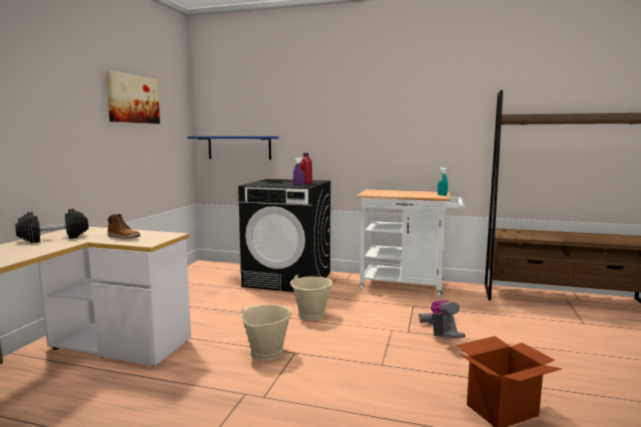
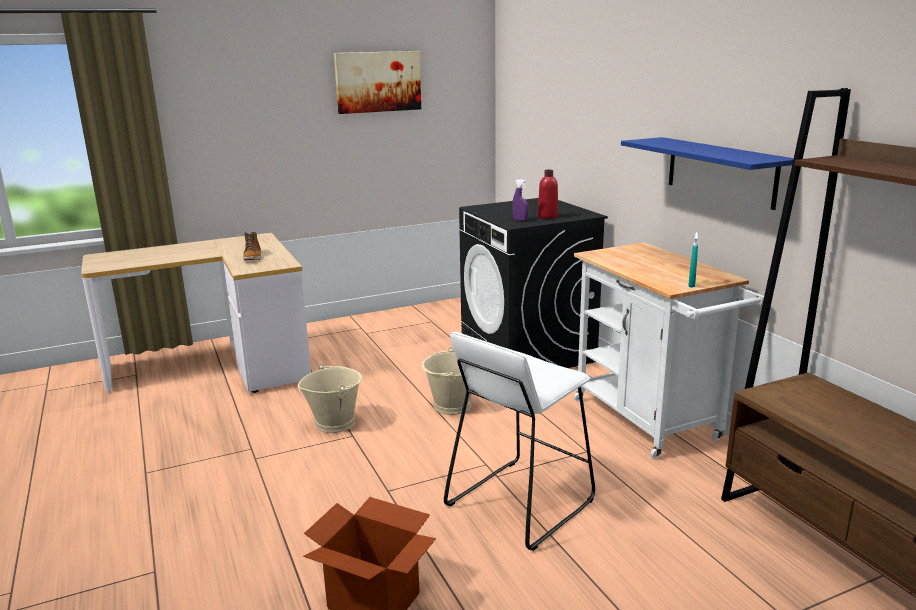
camera: 50 degrees right, 10 degrees up
black dumbbell [15,209,88,243] -> none
blue shelf [187,136,279,160] -> blue shelf moved to [621,137,794,210]
vacuum cleaner [419,300,465,338] -> white stool [444,332,595,551]

